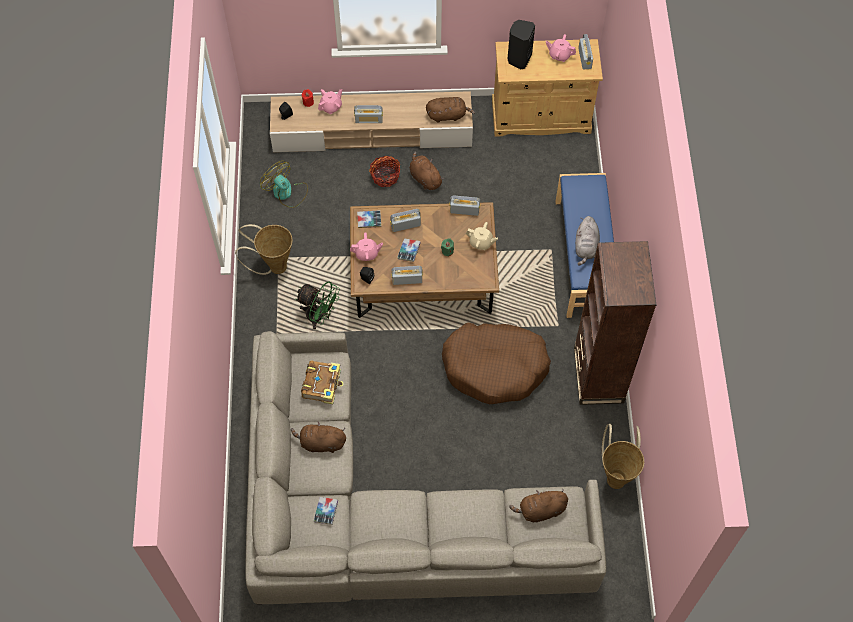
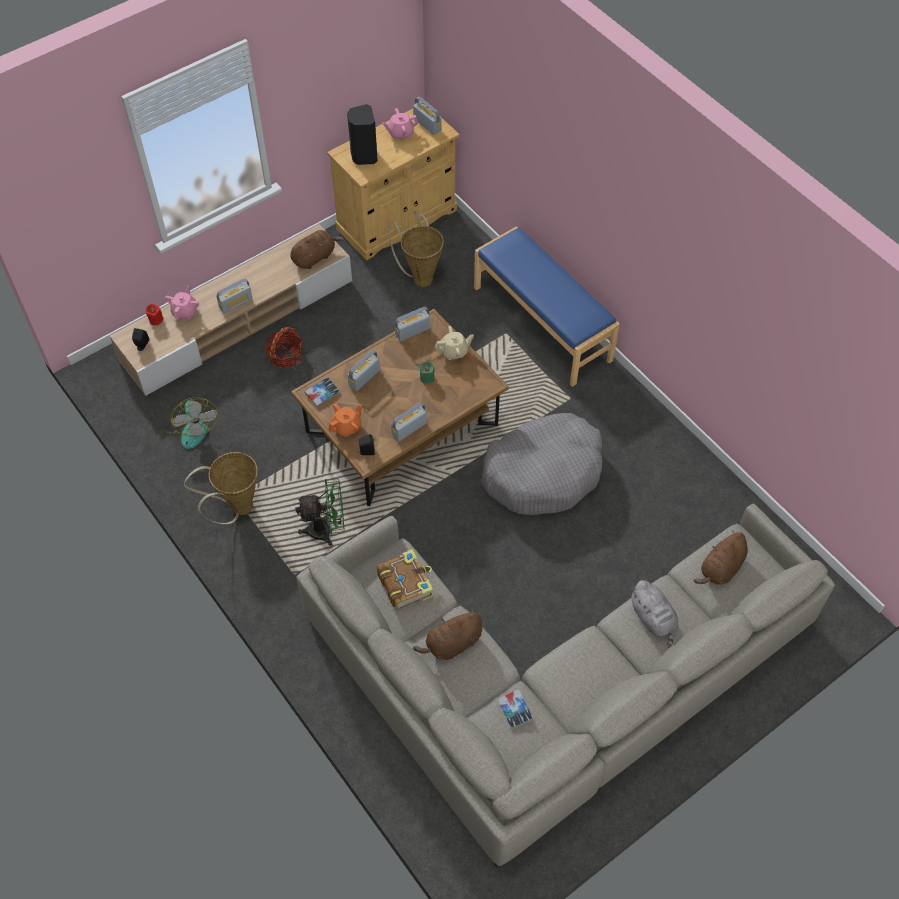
camera: 35 degrees left, 5 degrees down
fan [260,161,308,208] -> fan turned 120 degrees counterclockwise [164,397,219,449]
pink teapot [350,232,383,261] -> orange teapot [328,403,362,437]
book [397,238,421,262] -> none
brown plush toy [409,152,444,190] -> none
brown dog bed [442,322,551,404] -> grey dog bed [481,413,602,515]
brown bookcase [574,241,656,405] -> none
grey plush toy [575,216,600,266] -> grey plush toy moved to [630,580,678,648]
basket [602,424,644,489] -> basket moved to [388,211,444,287]

